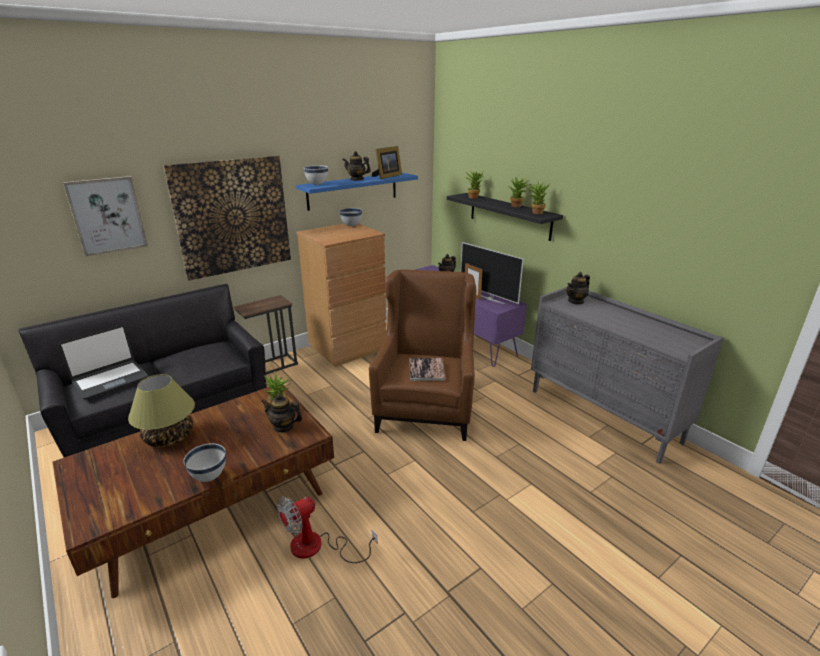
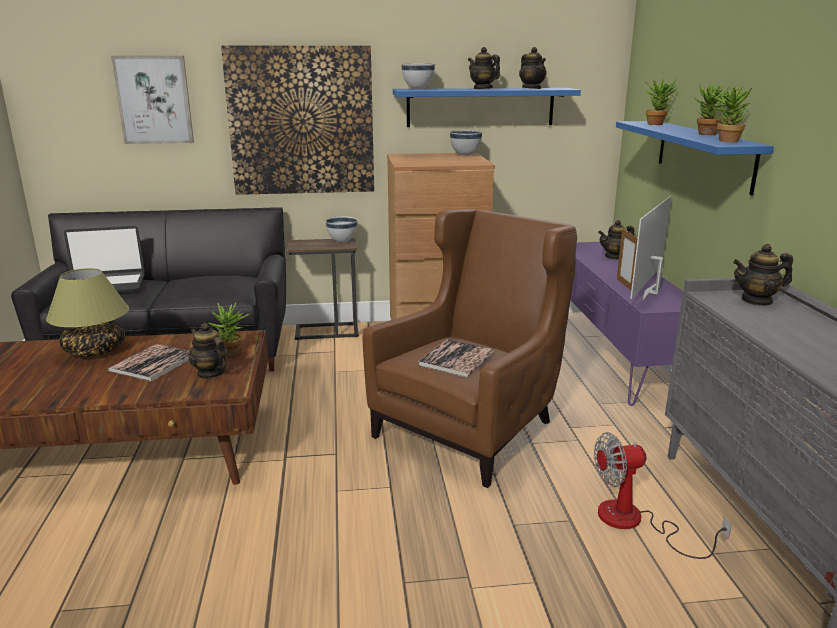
camera: 30 degrees right, 5 degrees down
white bowl [184,443,226,482] -> white bowl moved to [325,216,358,242]
fan [277,497,378,563] -> fan moved to [594,432,732,559]
picture frame [372,146,402,179] -> teapot [519,47,546,89]
black shelf [447,193,563,241] -> blue shelf [616,121,774,195]
television [461,242,524,304] -> television turned 45 degrees clockwise [630,196,672,300]
none -> book [108,344,190,382]

